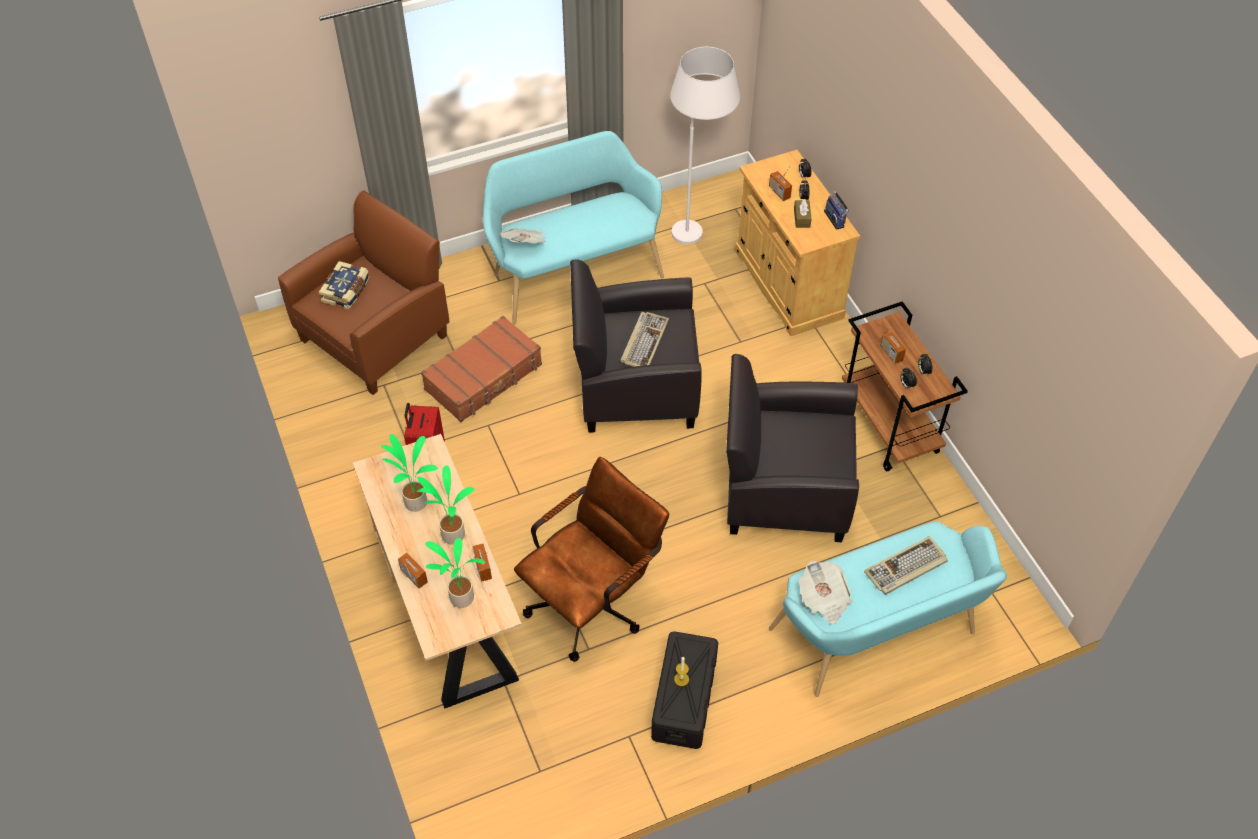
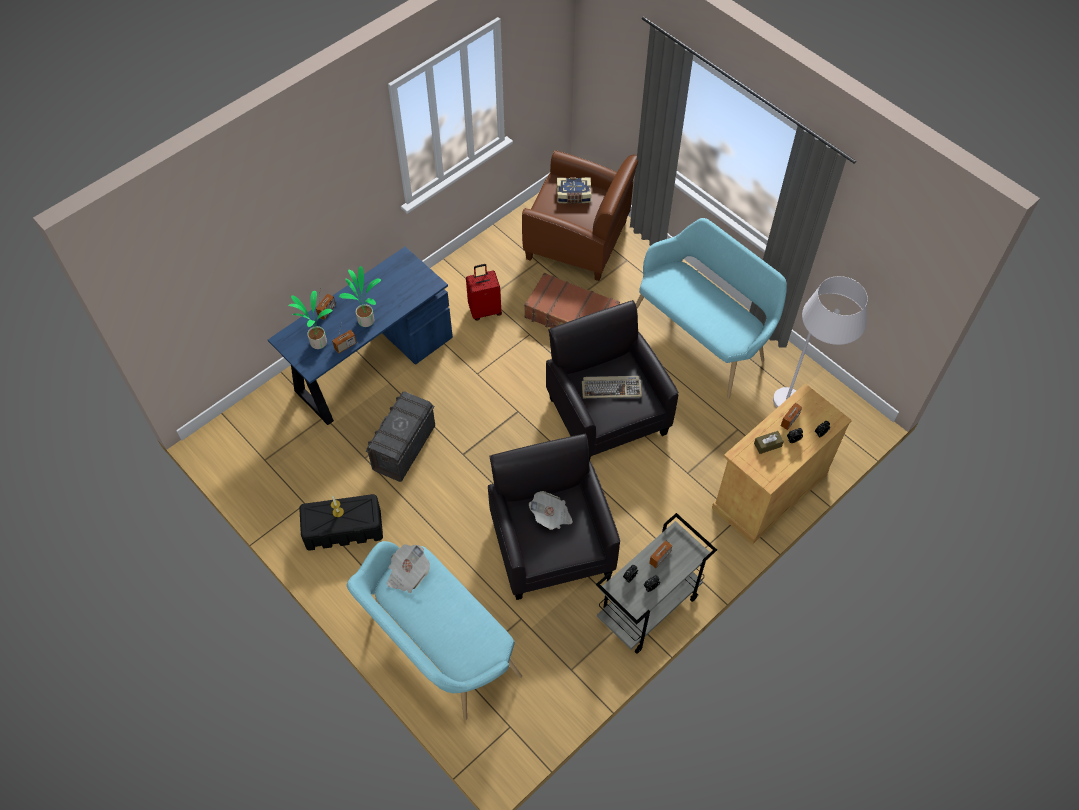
camera: 70 degrees right, 5 degrees up
beige desk [353,434,522,709] -> blue desk [268,247,453,425]
potted plant [380,434,438,512] -> none
newspaper [501,228,545,243] -> newspaper moved to [529,491,573,530]
brown office chair [514,457,669,662] -> grey storage box [366,391,435,482]
radio [824,191,849,230] -> none
brown cart [842,301,968,472] -> grey cart [596,513,717,654]
keyboard [864,536,948,595] -> none

